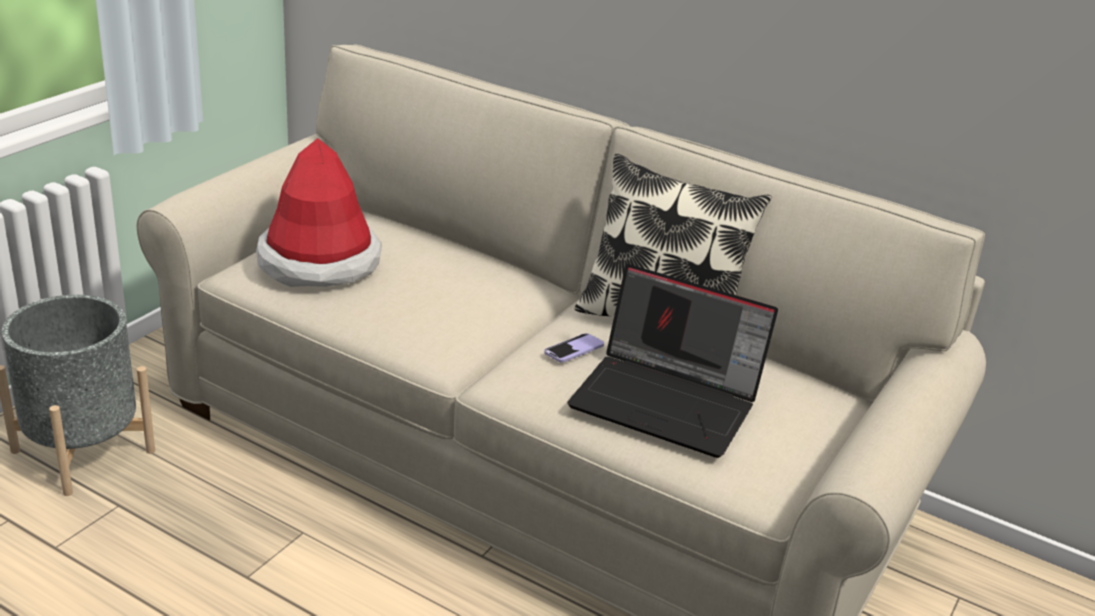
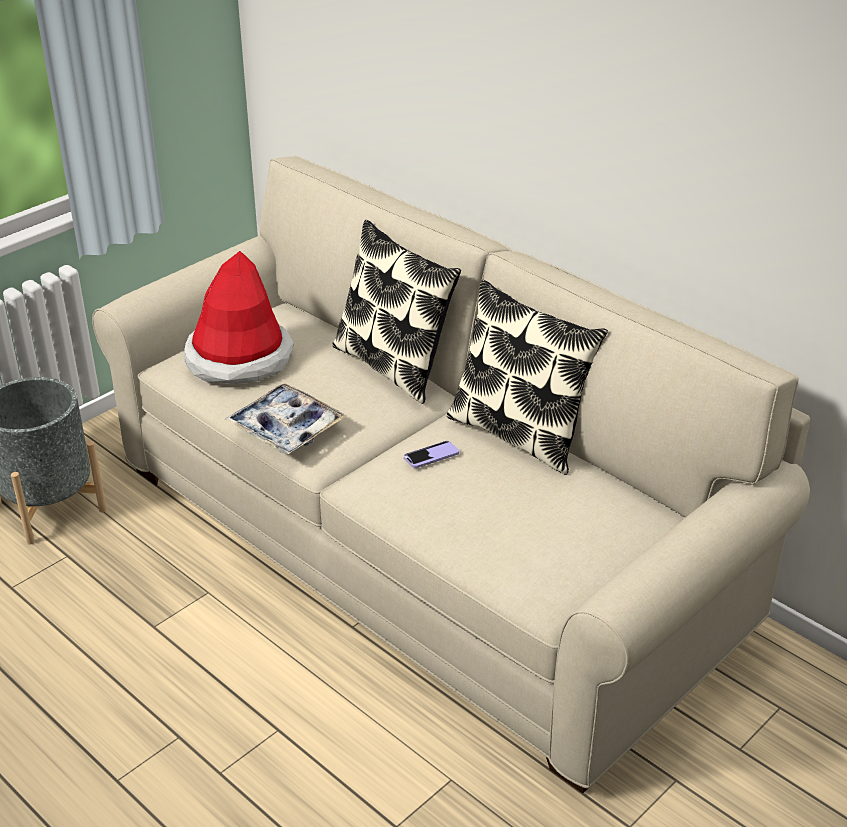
camera: 15 degrees right, 5 degrees up
laptop [567,264,778,458] -> none
none -> tray [224,384,347,454]
none -> pillow [332,220,461,404]

